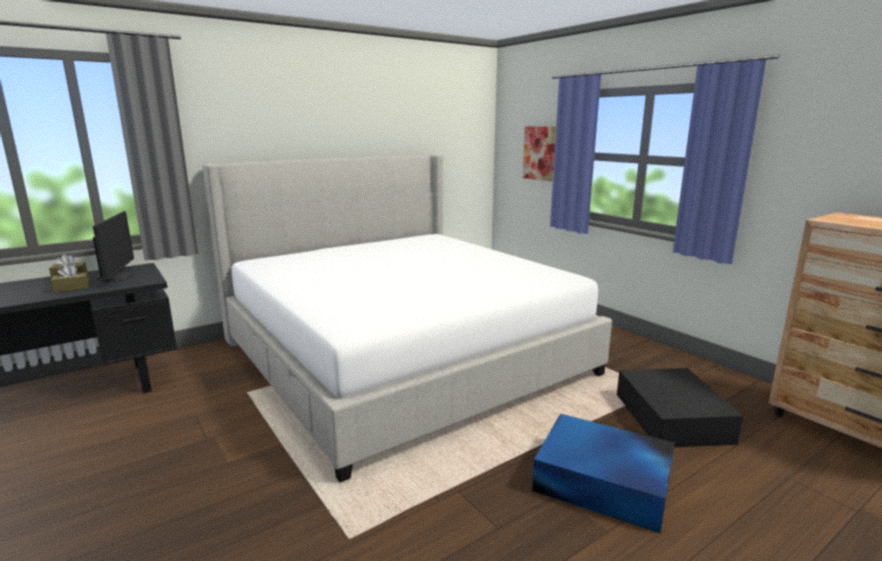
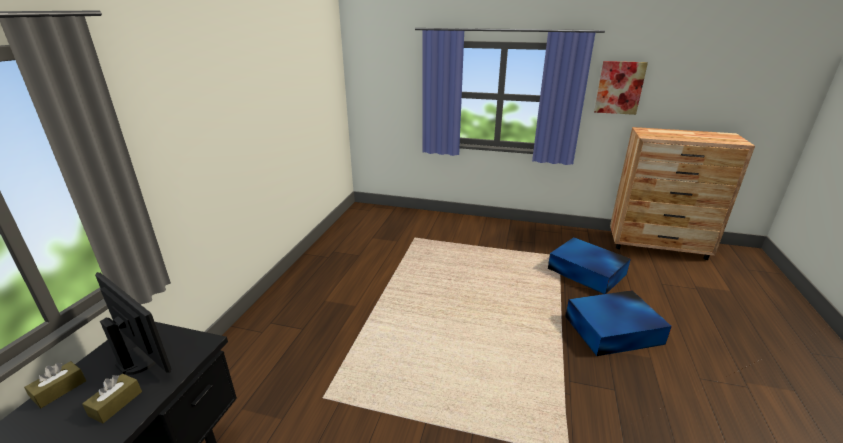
camera: 40 degrees left, 10 degrees up
bed [202,155,612,482] -> none
picture [523,126,556,181] -> picture moved to [594,61,648,115]
black storage box [617,368,743,447] -> blue storage box [548,237,631,294]

